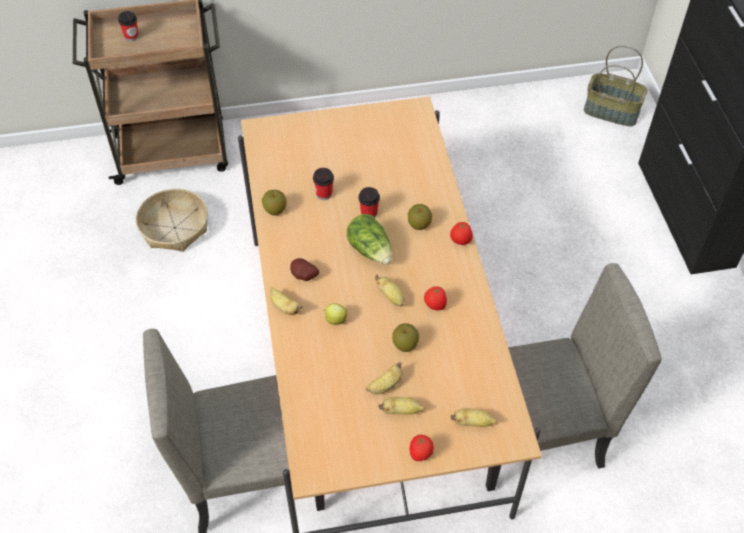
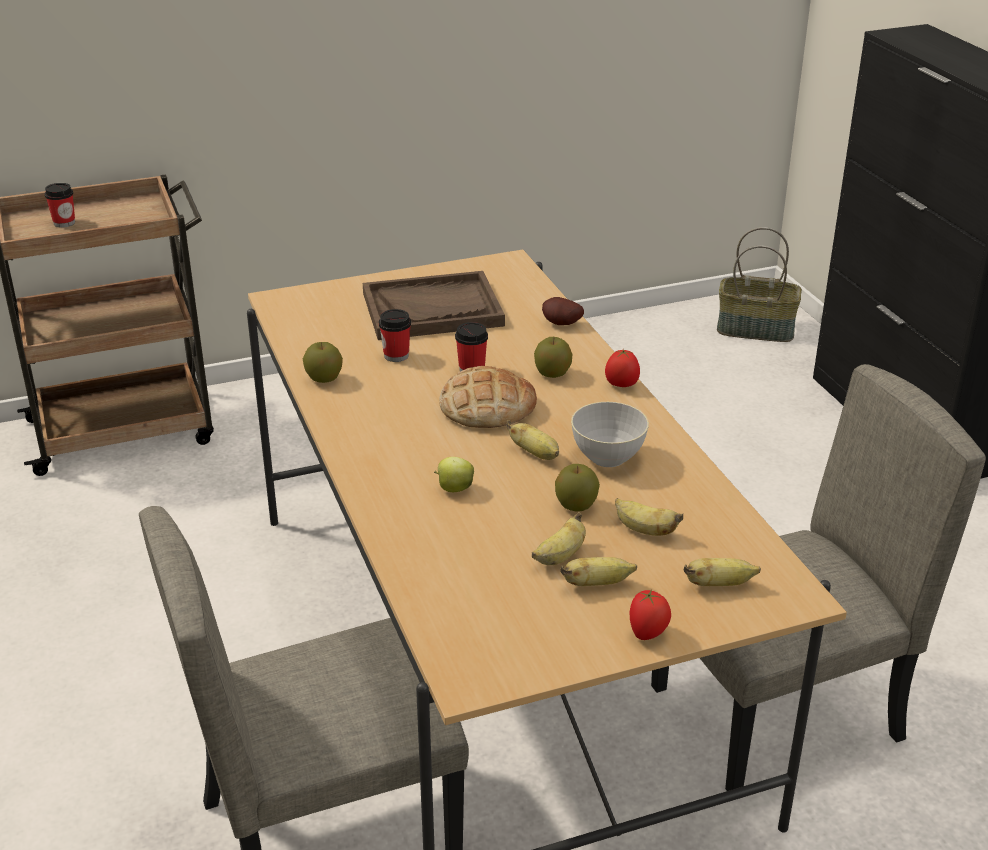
camera: 10 degrees left, 20 degrees down
basket [136,189,208,252] -> none
banana [270,287,303,315] -> banana moved to [615,498,683,536]
potato [290,258,320,281] -> potato moved to [542,297,584,325]
lettuce [347,214,392,265] -> bread [439,366,537,428]
tomato [424,286,447,310] -> grey bowl [571,402,649,467]
none -> brown tray [363,271,505,340]

